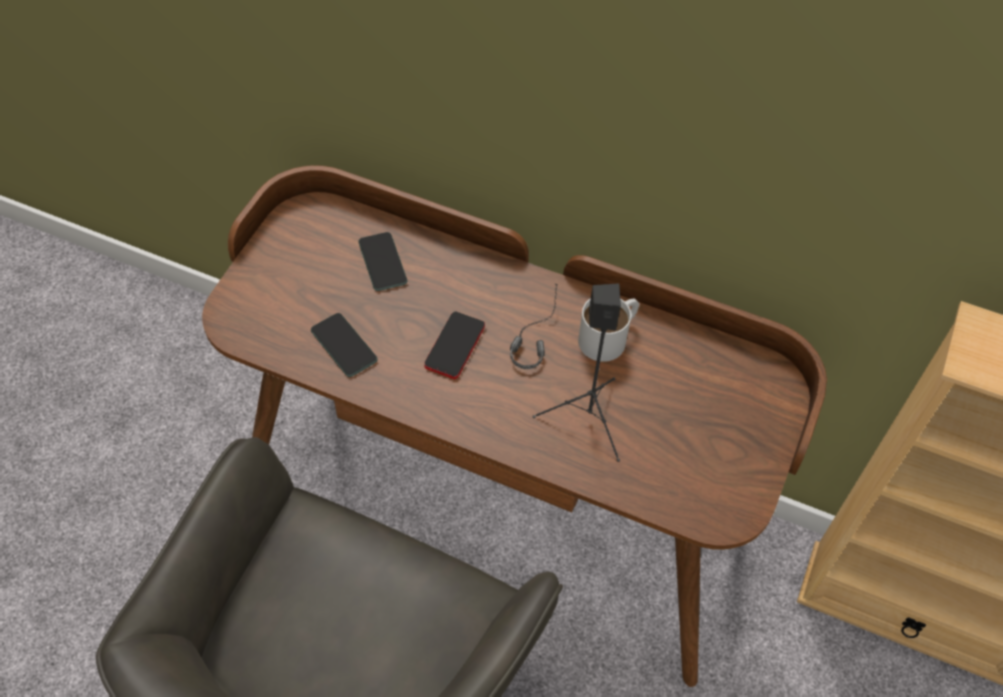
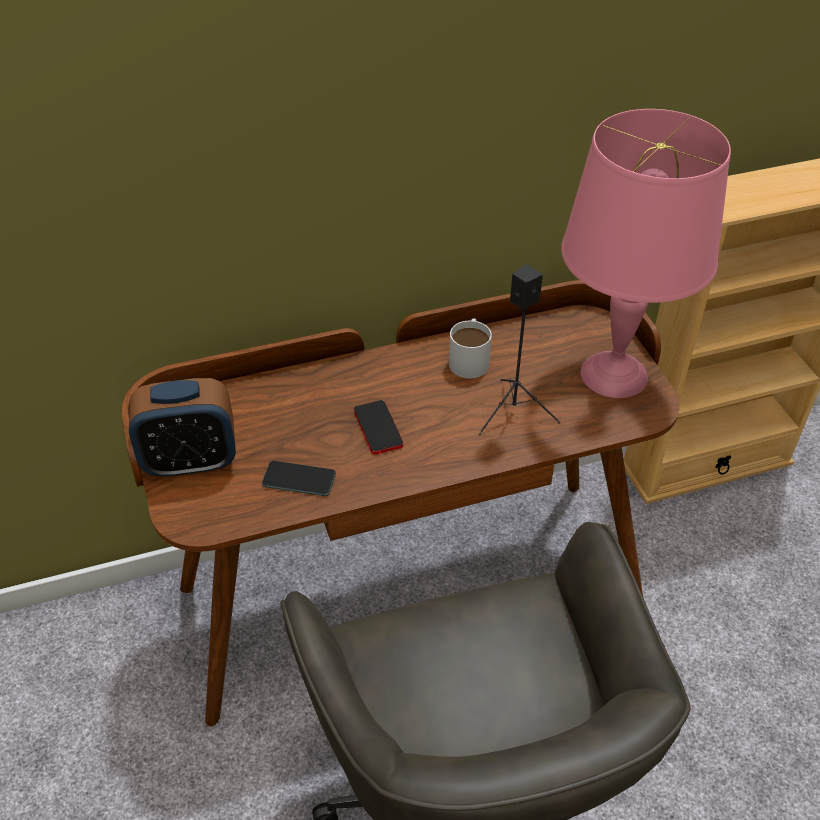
camera: 40 degrees left, 10 degrees down
phone [358,232,407,291] -> none
headphones [510,283,557,369] -> none
none -> alarm clock [129,378,236,478]
none -> pink table lamp [561,109,731,398]

